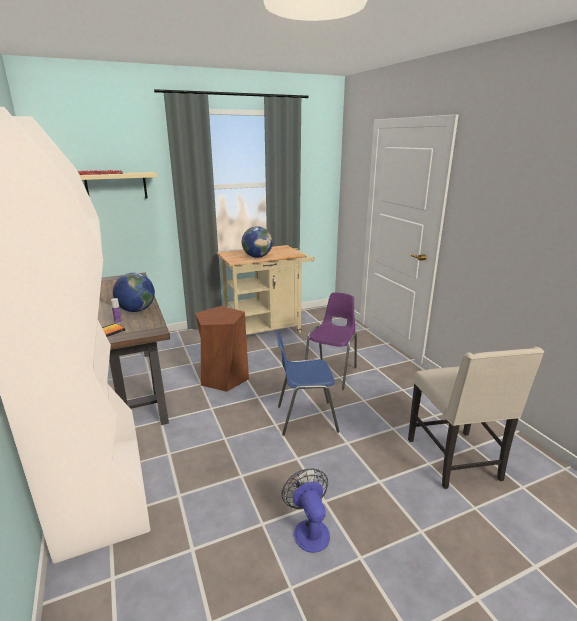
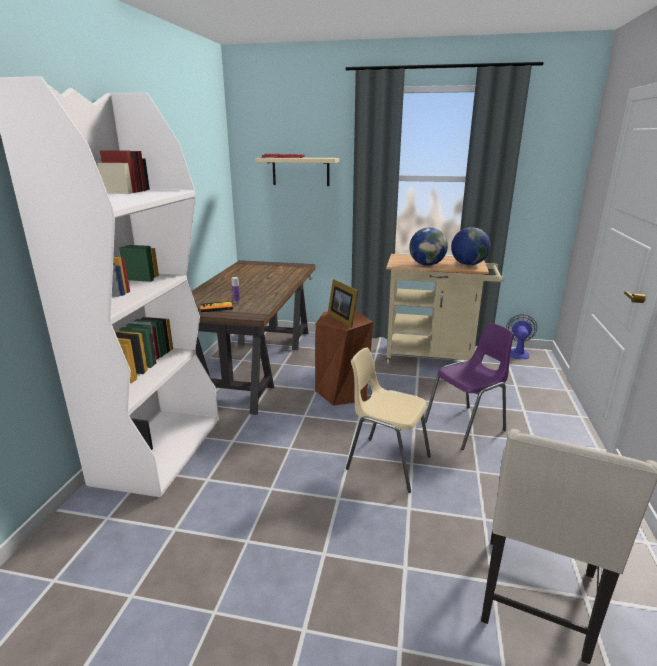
camera: 35 degrees right, 0 degrees up
globe [113,273,155,312] -> globe moved to [451,227,490,265]
blue chair [276,332,339,436] -> beige chair [346,348,431,493]
fan [282,469,330,553] -> fan moved to [506,314,537,359]
none -> picture frame [328,279,358,328]

